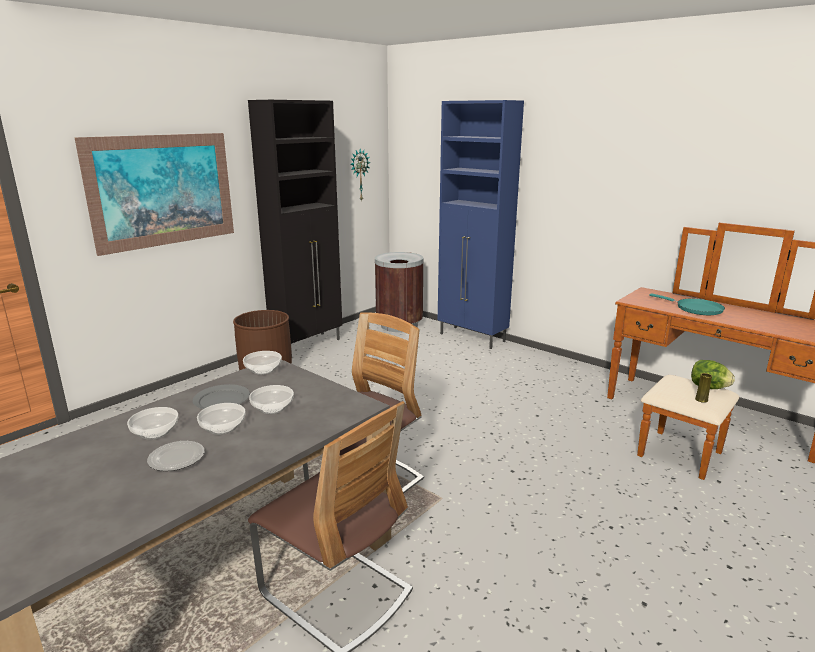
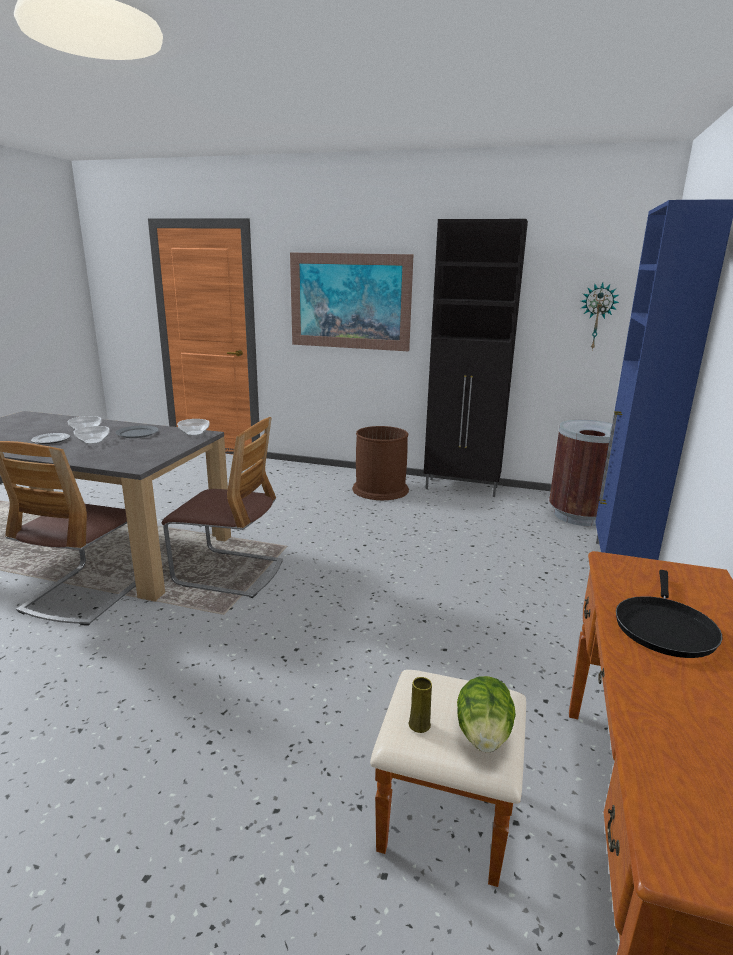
camera: 65 degrees right, 0 degrees up
bowl [249,385,294,414] -> none
turquoise frying pan [649,293,725,315] -> black frying pan [616,570,722,658]

